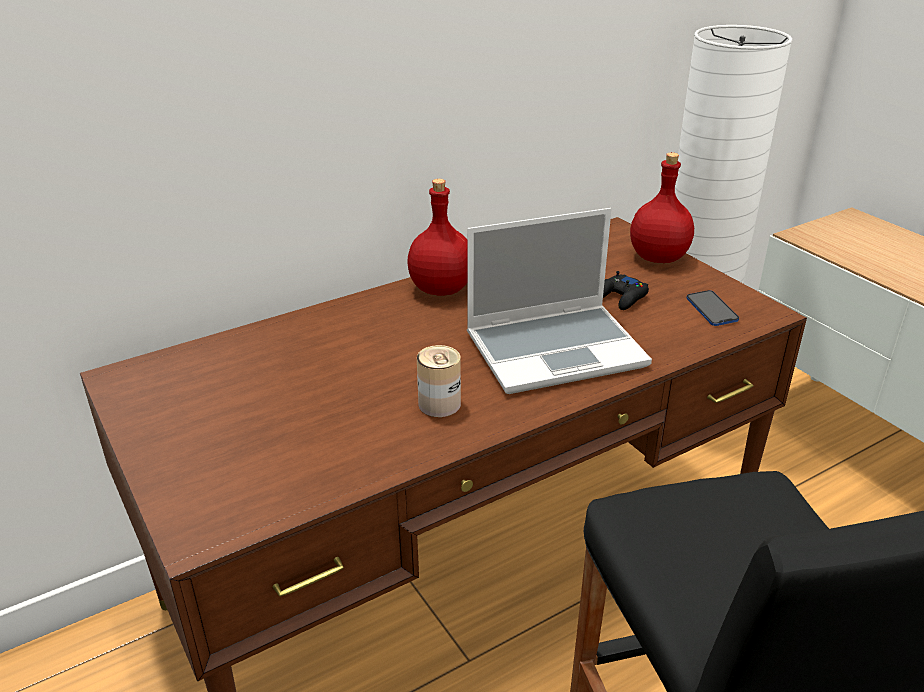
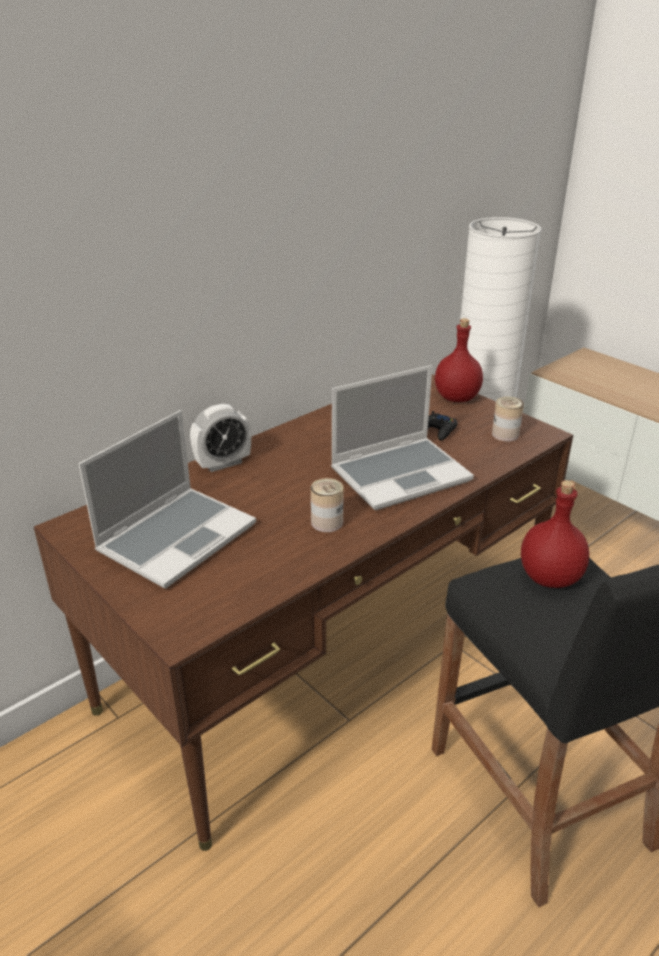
camera: 10 degrees left, 0 degrees up
red bottle [407,179,468,296] -> red bottle moved to [521,480,589,588]
phone [686,290,739,326] -> can [492,397,524,442]
none -> laptop [78,410,256,589]
none -> alarm clock [190,404,251,472]

